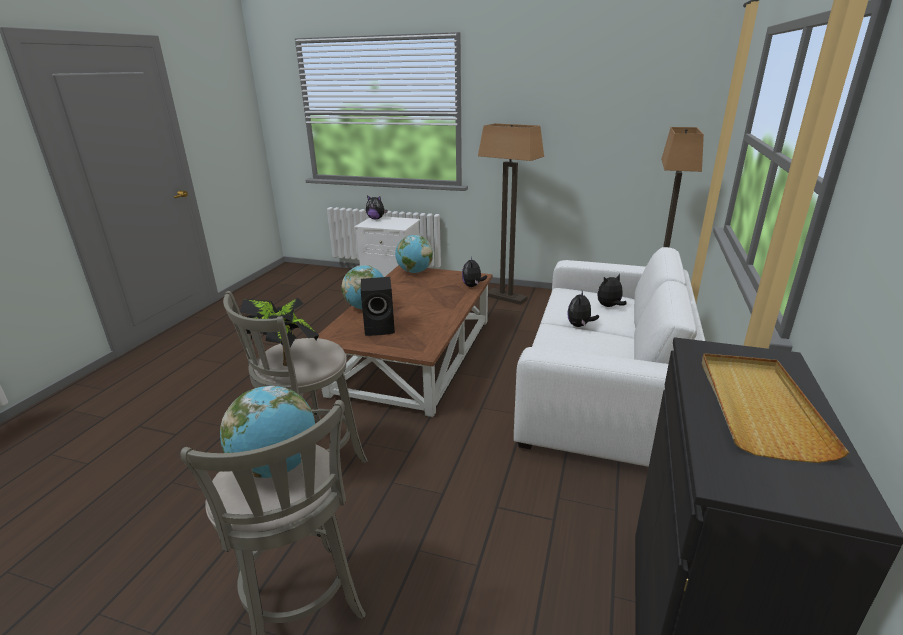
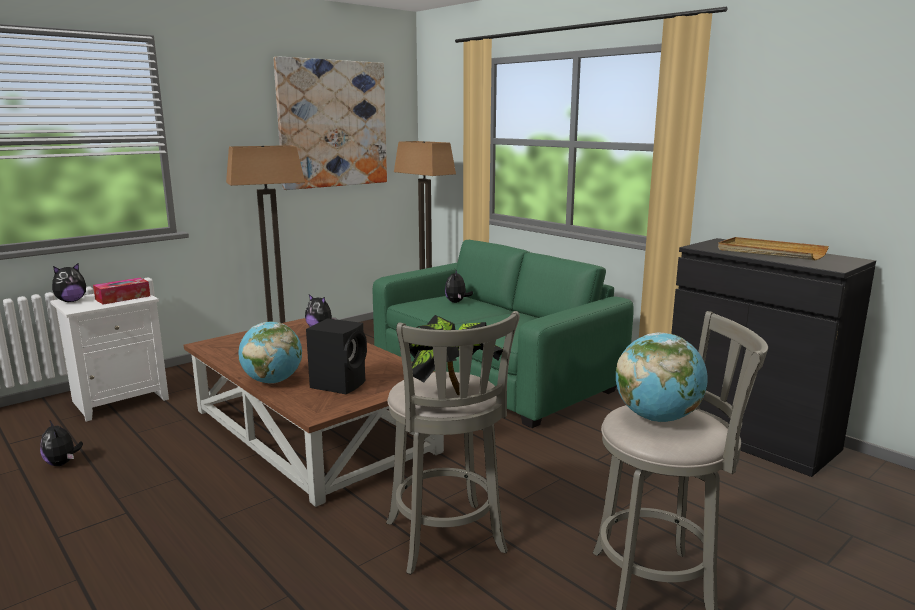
camera: 60 degrees left, 10 degrees down
globe [395,235,433,273] -> none
white sofa [514,247,705,467] -> green sofa [373,240,634,428]
plush toy [567,291,599,327] -> plush toy moved to [40,421,83,466]
none -> tissue box [93,278,150,305]
none -> picture [273,56,387,190]

